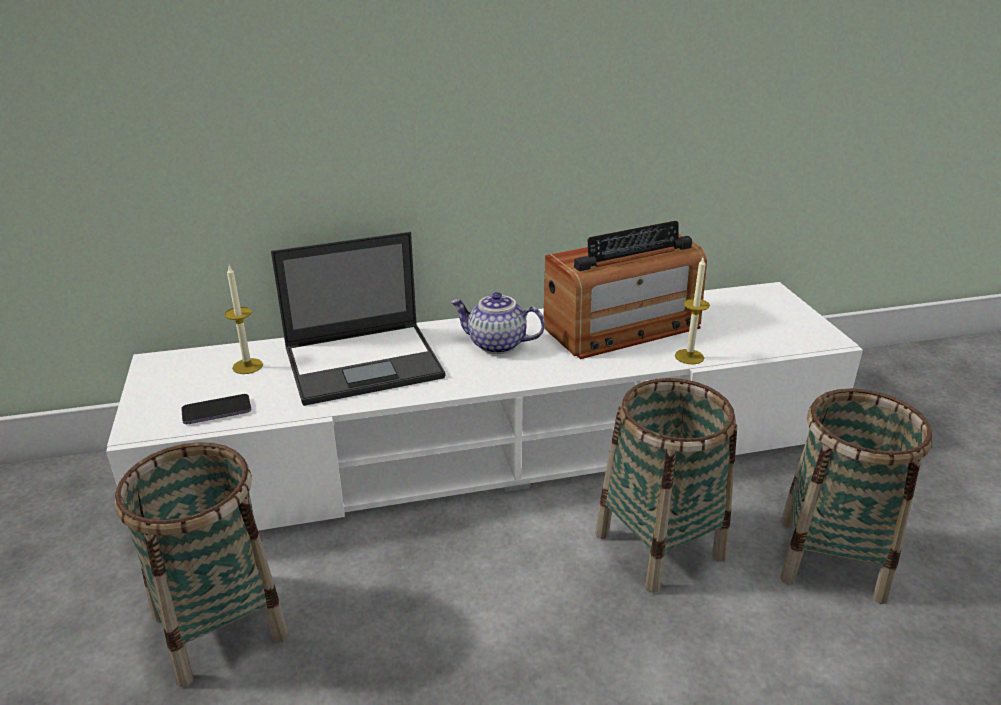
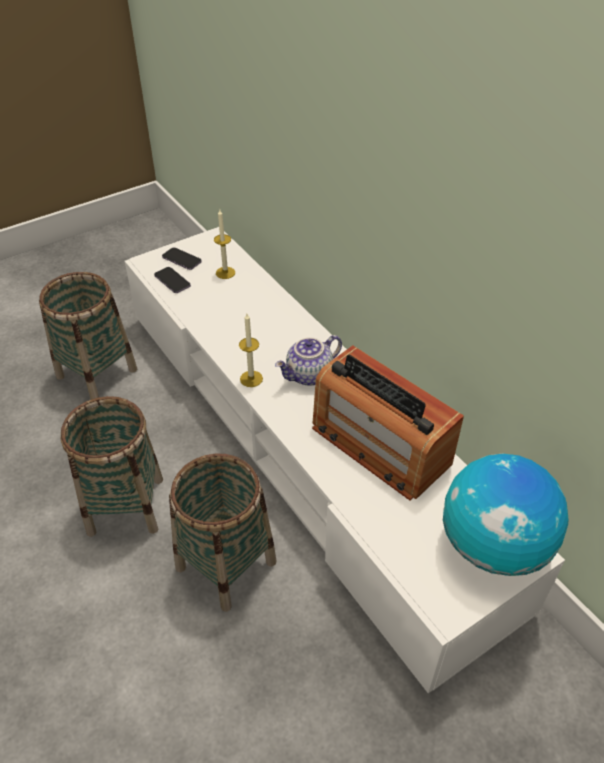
camera: 70 degrees right, 15 degrees up
laptop [271,232,446,406] -> none
teapot [450,292,545,354] -> teapot turned 120 degrees counterclockwise [275,335,342,386]
candle [675,258,710,364] -> candle moved to [239,314,263,387]
basket [780,389,933,604] -> basket moved to [61,396,163,537]
none -> phone [162,247,202,270]
none -> globe [443,454,568,576]

